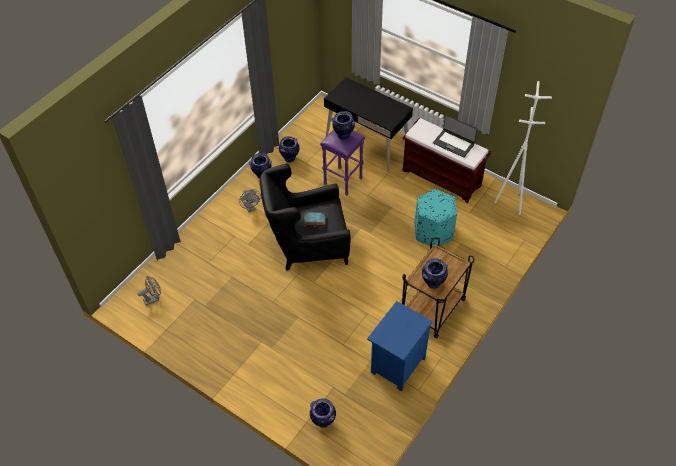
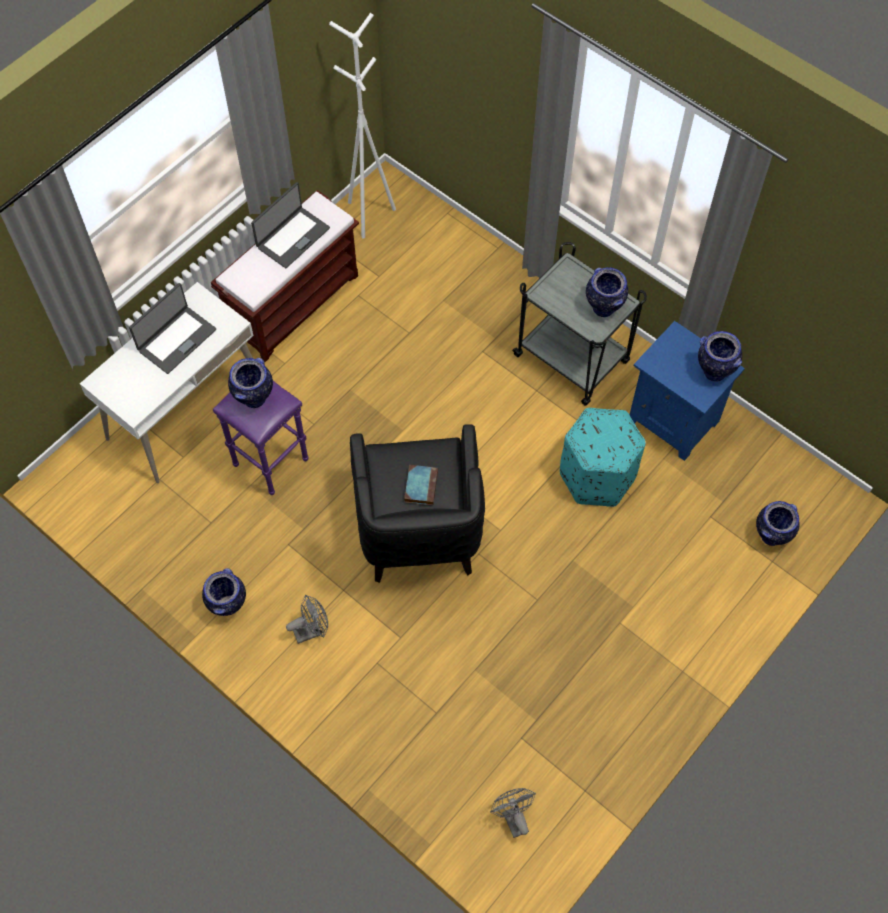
camera: 85 degrees left, 10 degrees up
vase [279,136,300,162] -> vase moved to [698,331,742,382]
black desk [324,77,413,172] -> white desk [80,282,254,483]
brown cart [402,237,474,339] -> grey cart [512,242,647,406]
turquoise ottoman [415,189,457,247] -> turquoise ottoman moved to [560,408,646,507]
none -> laptop [129,283,216,374]

